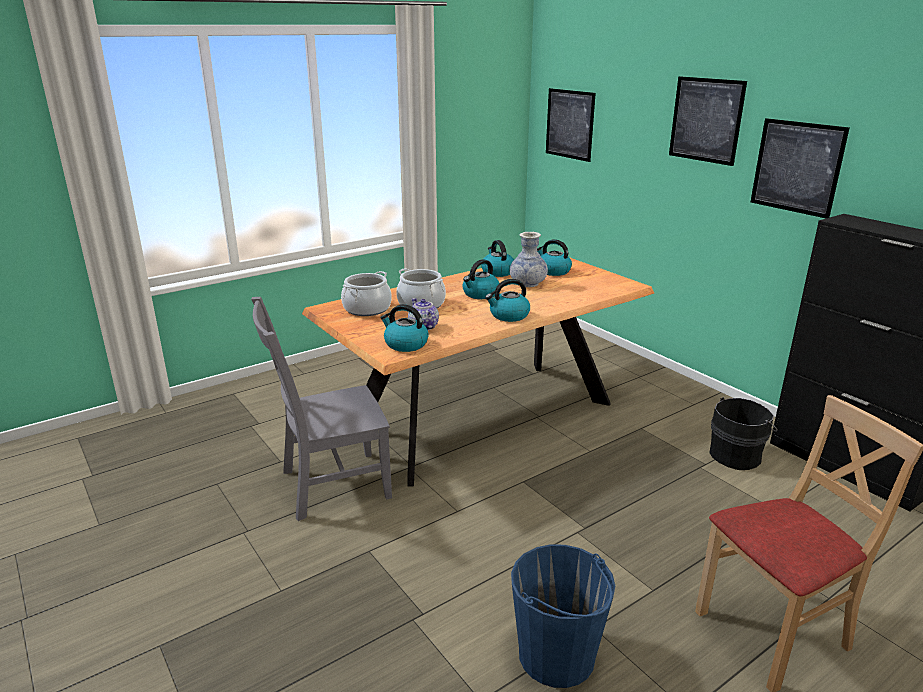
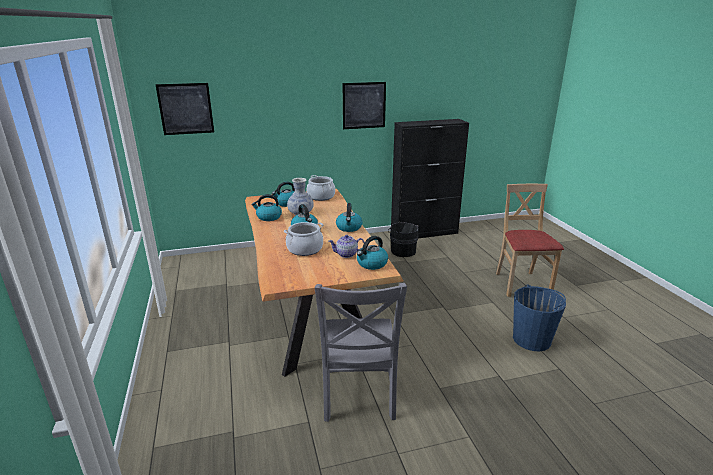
camera: 70 degrees left, 0 degrees up
cooking pot [341,271,392,316] -> cooking pot moved to [307,175,335,201]
picture [669,76,747,166] -> none

